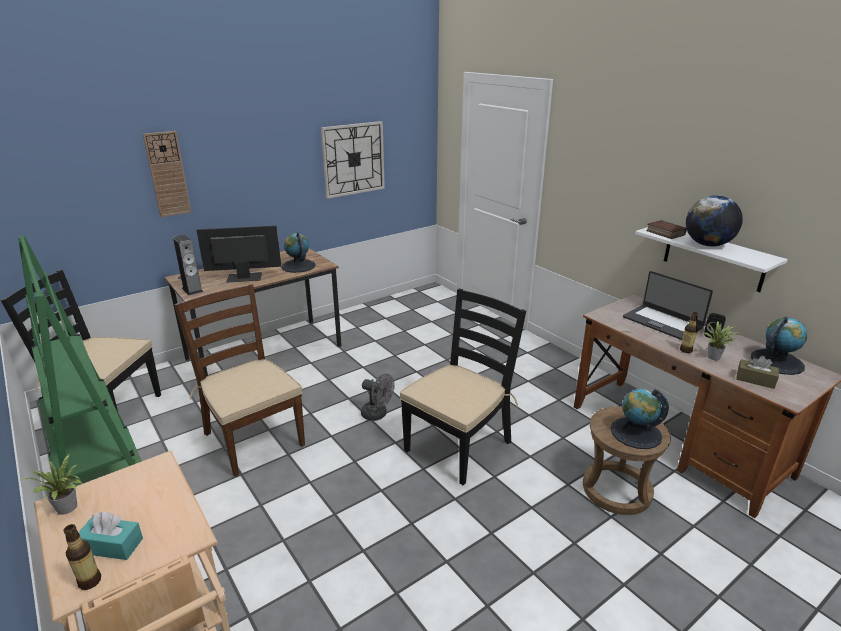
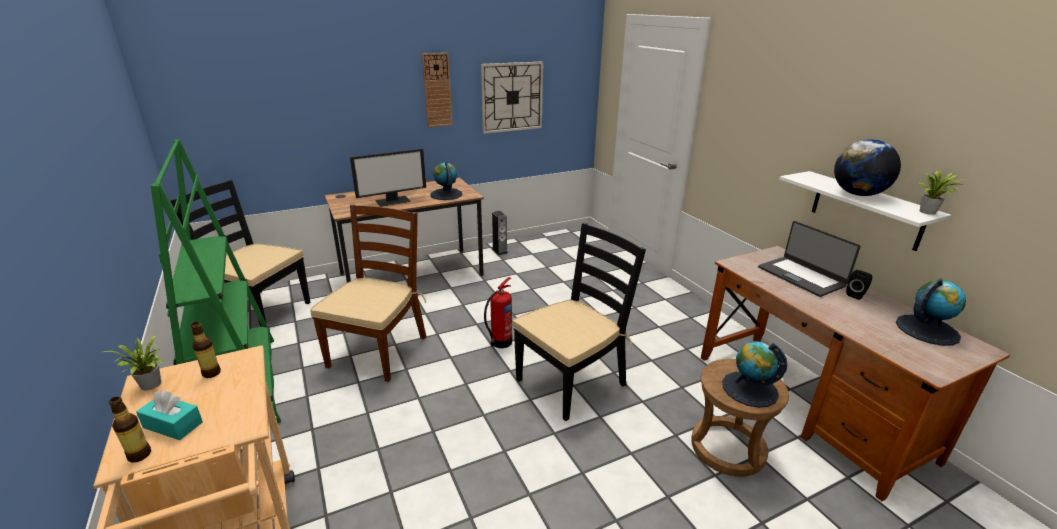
camera: 10 degrees right, 0 degrees up
wall clock [143,131,191,217] -> wall clock moved to [422,53,453,127]
speaker [173,235,203,295] -> speaker moved to [492,211,508,255]
brown chair [174,284,305,477] -> brown chair turned 45 degrees clockwise [310,204,427,382]
monitor [196,226,281,283] -> monitor turned 150 degrees clockwise [350,149,426,207]
grey fan [361,374,395,421] -> fire extinguisher [484,277,512,348]
book [646,220,687,239] -> none
bottle [680,312,698,353] -> bottle moved to [191,322,221,378]
potted plant [704,321,739,360] -> potted plant moved to [919,170,964,215]
brown tissue box [736,356,779,389] -> none

